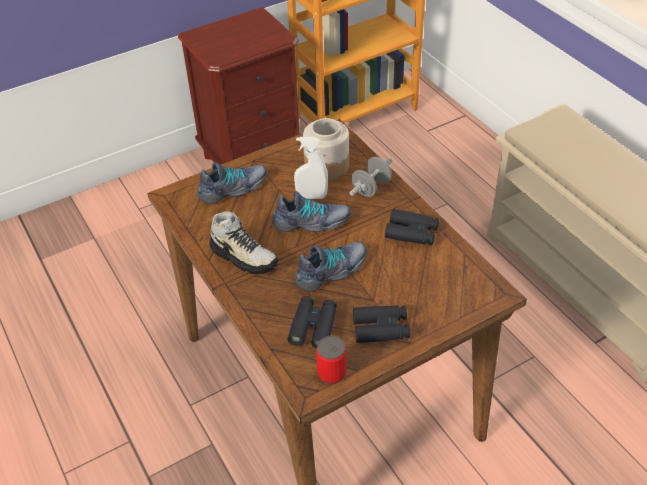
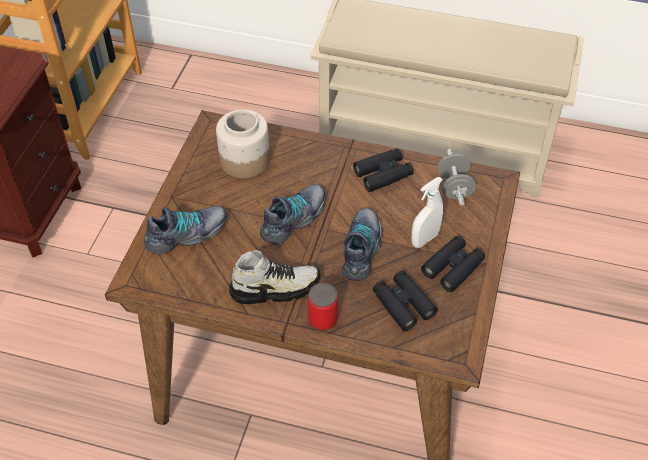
camera: 45 degrees left, 5 degrees up
shoe [197,162,267,204] -> shoe turned 45 degrees clockwise [144,206,227,255]
white spray bottle [294,137,328,199] -> white spray bottle moved to [411,177,443,248]
can [316,336,346,384] -> can moved to [308,283,338,331]
grey dumbbell [349,157,392,197] -> grey dumbbell moved to [437,149,476,206]

